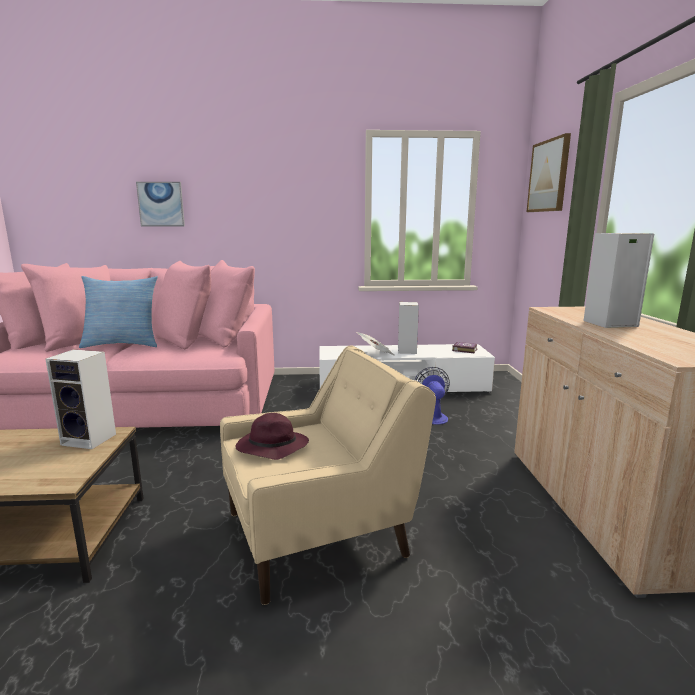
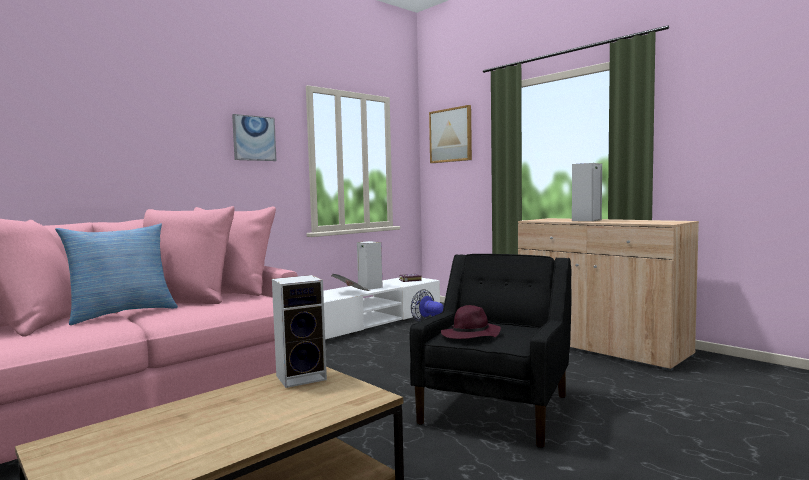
camera: 40 degrees left, 10 degrees down
picture [136,182,185,226] -> picture moved to [232,114,276,161]
beige armchair [220,346,436,605] -> black armchair [410,254,572,448]

